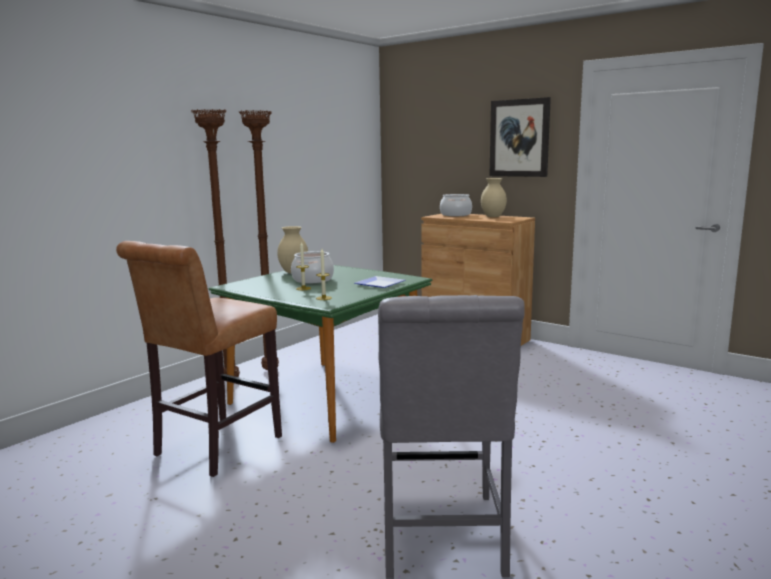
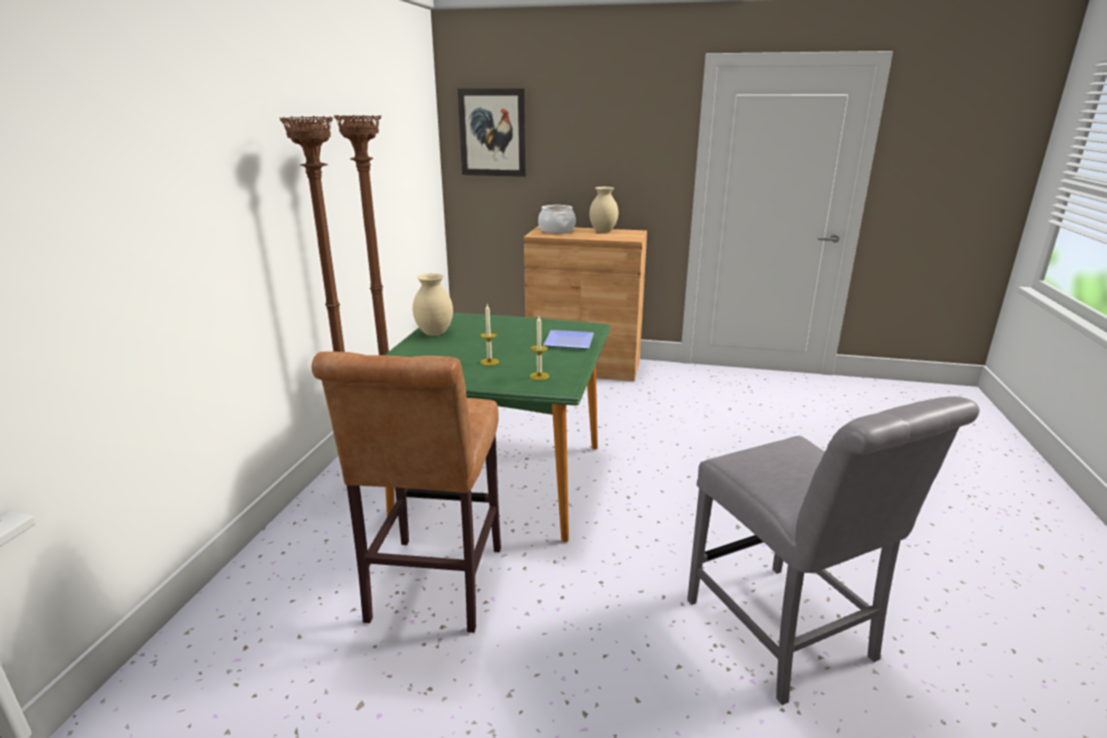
camera: 25 degrees left, 10 degrees up
cooking pot [291,251,334,283] -> none
picture [489,97,551,177] -> picture moved to [458,88,526,177]

